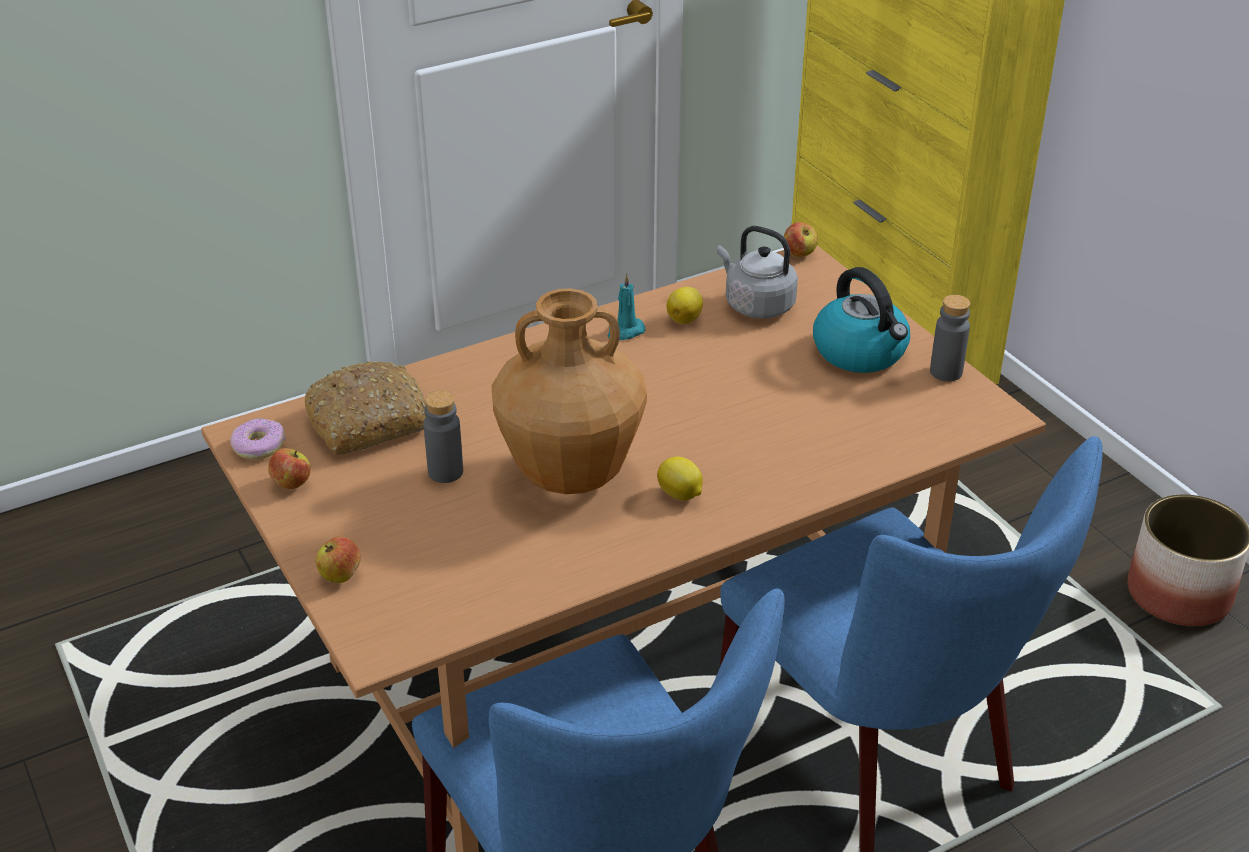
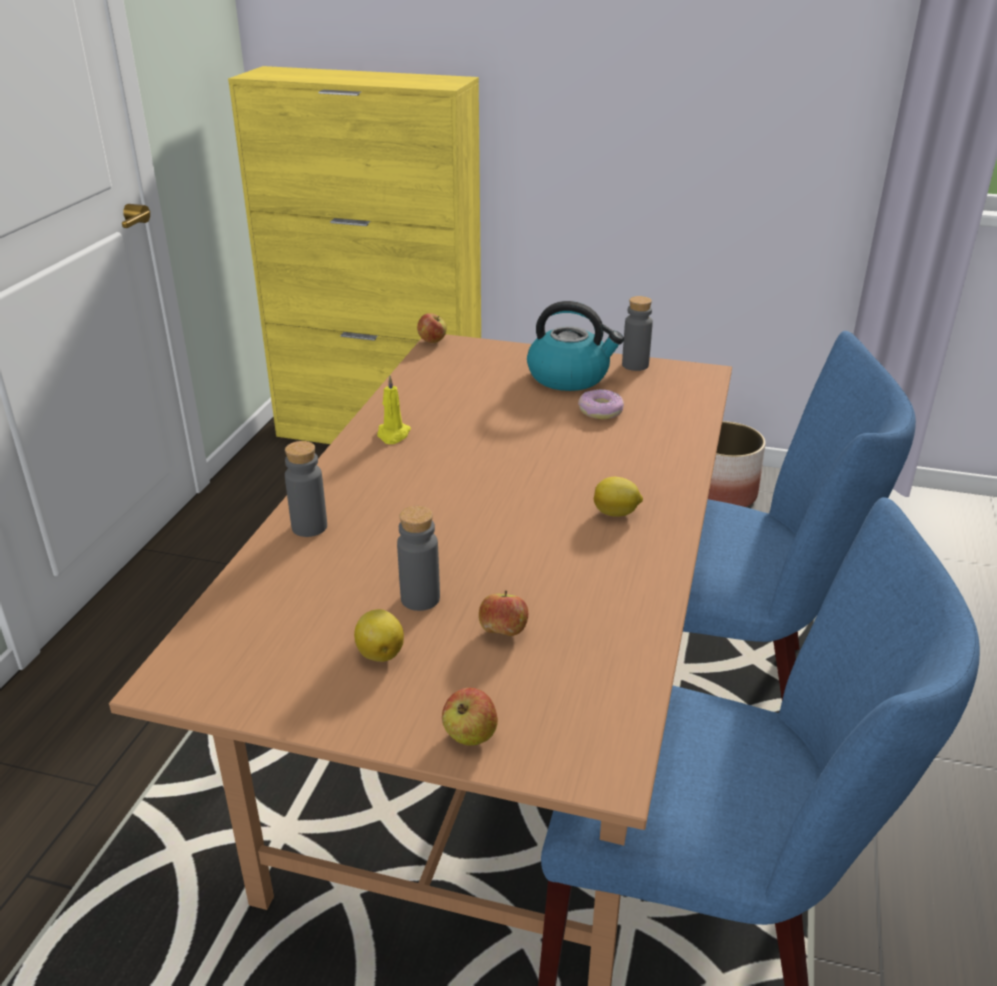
camera: 45 degrees left, 5 degrees down
donut [231,418,286,460] -> donut moved to [578,389,624,419]
apple [268,448,311,489] -> apple moved to [479,590,528,636]
bread [305,361,426,455] -> none
brown vase [491,288,647,494] -> none
turquoise candle [607,274,645,340] -> yellow candle [377,376,411,444]
lemon [667,287,703,324] -> lemon moved to [354,609,404,662]
grey kettle [717,226,798,319] -> none
none -> grey bottle [285,441,327,537]

